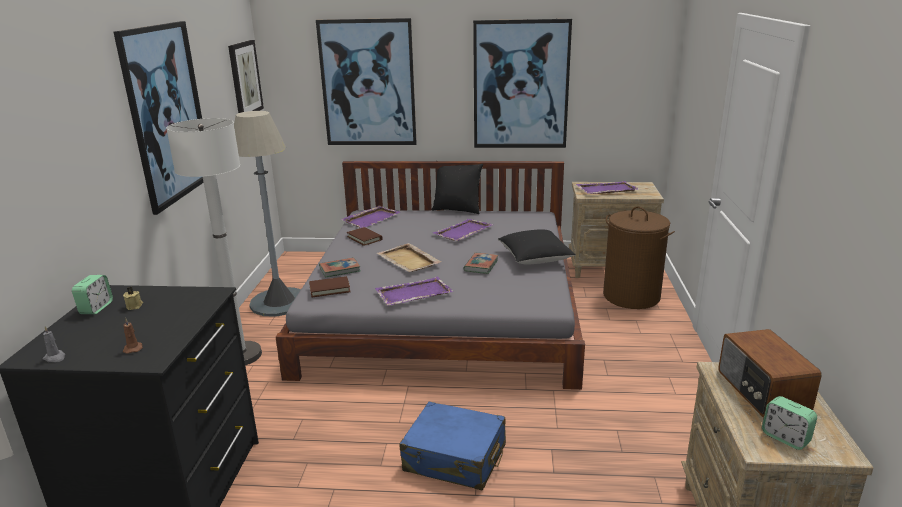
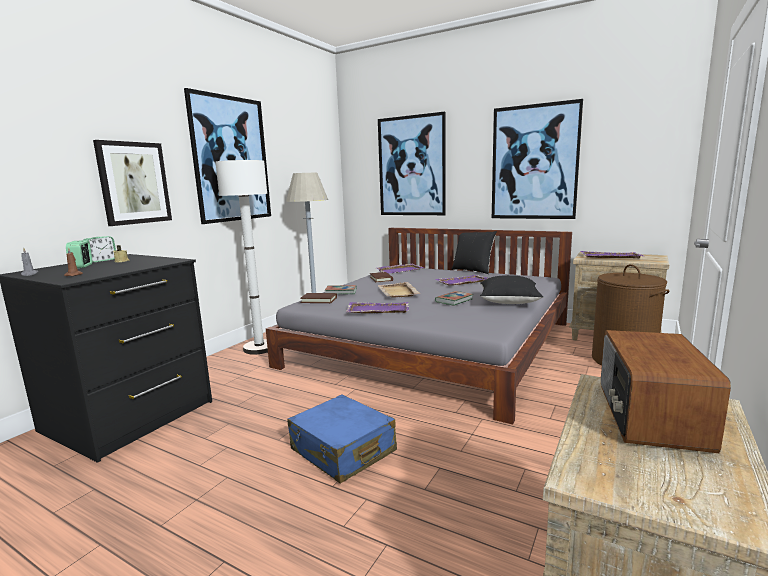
camera: 25 degrees right, 10 degrees down
picture [228,40,264,113] -> picture moved to [93,140,172,226]
alarm clock [762,396,817,450] -> alarm clock moved to [66,240,93,268]

